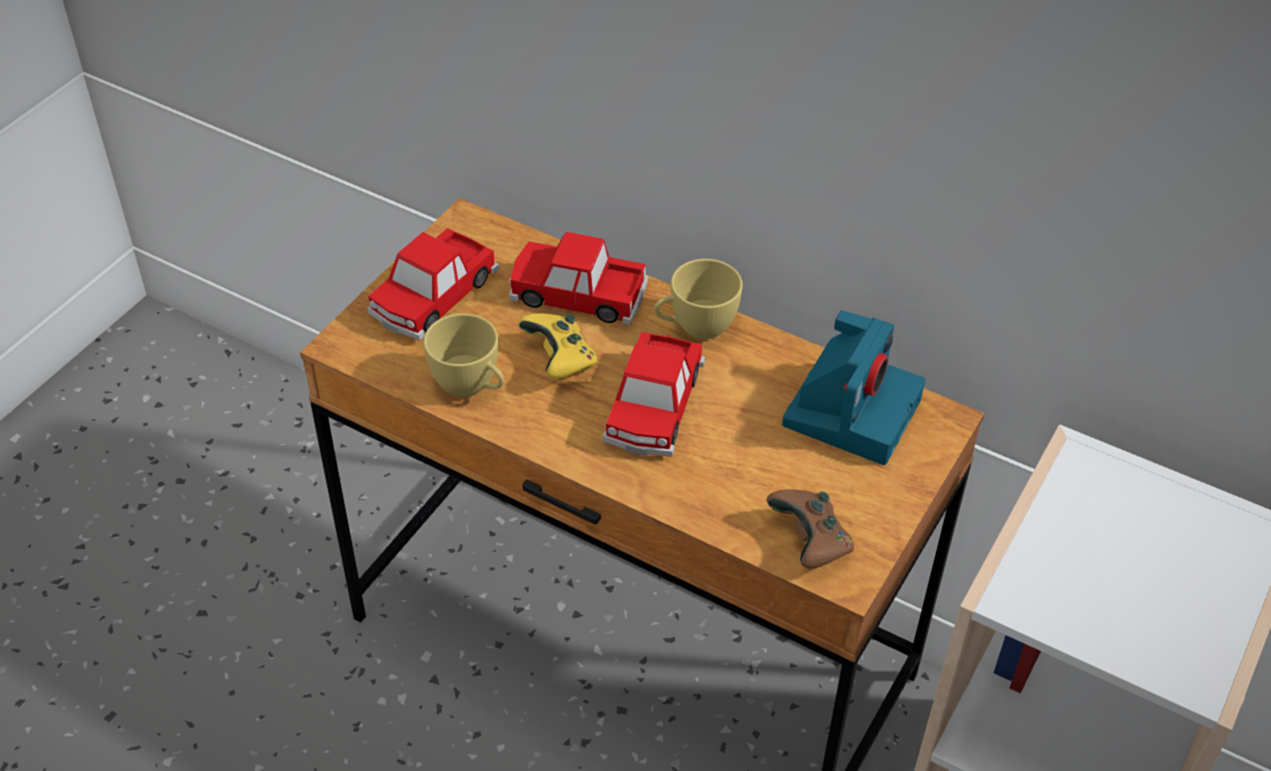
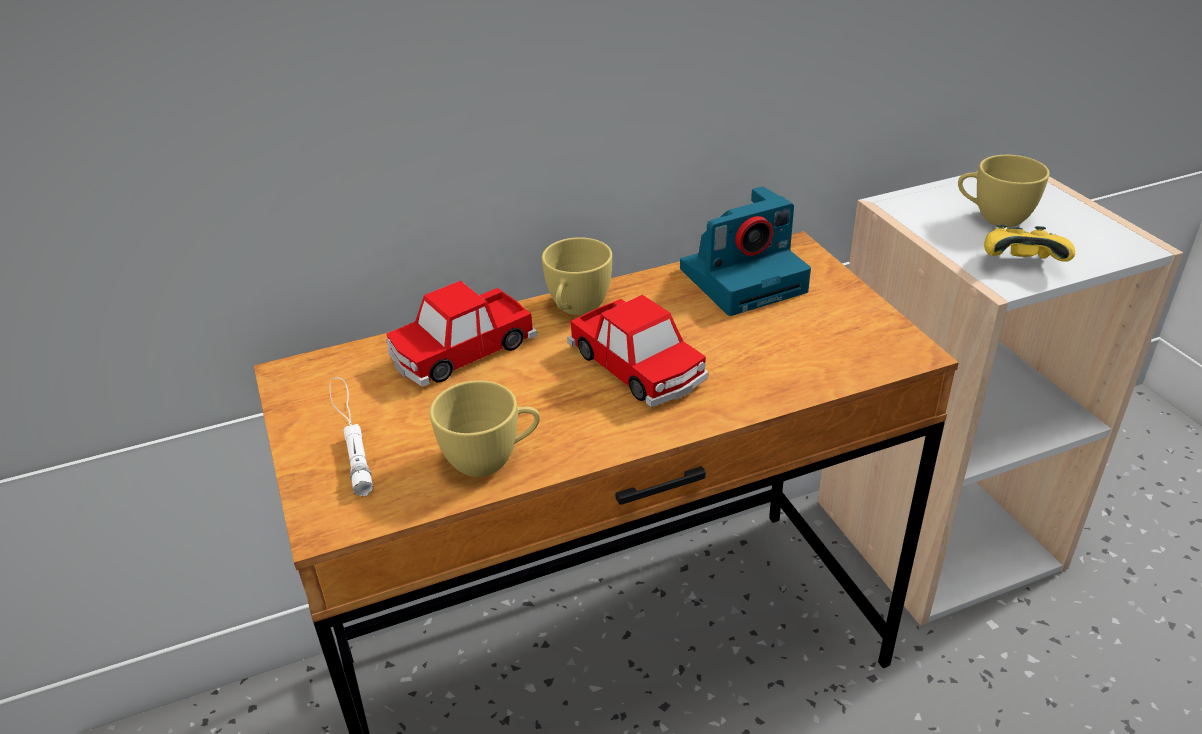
camera: 50 degrees left, 10 degrees down
toy car [367,228,499,341] -> white flashlight [329,377,373,497]
yellow game controller [518,313,597,379] -> yellow game controller moved to [984,225,1075,262]
brown game controller [767,489,854,569] -> none
camera [782,310,925,465] -> camera turned 90 degrees clockwise [680,186,811,316]
none -> yellow cup [958,155,1050,227]

